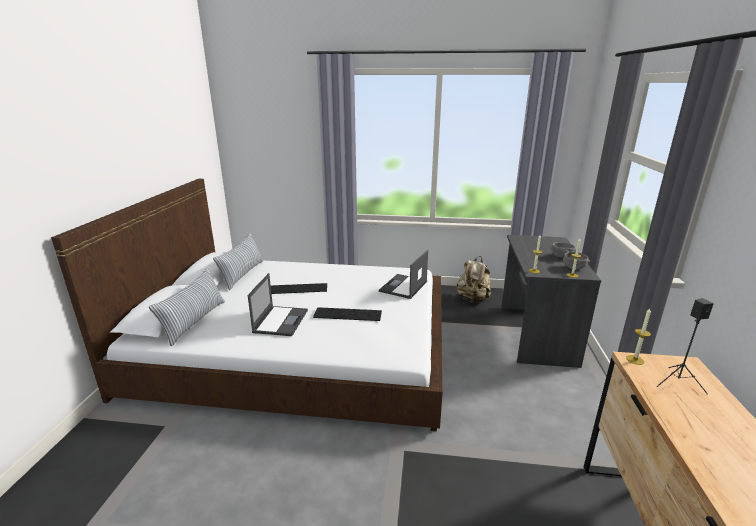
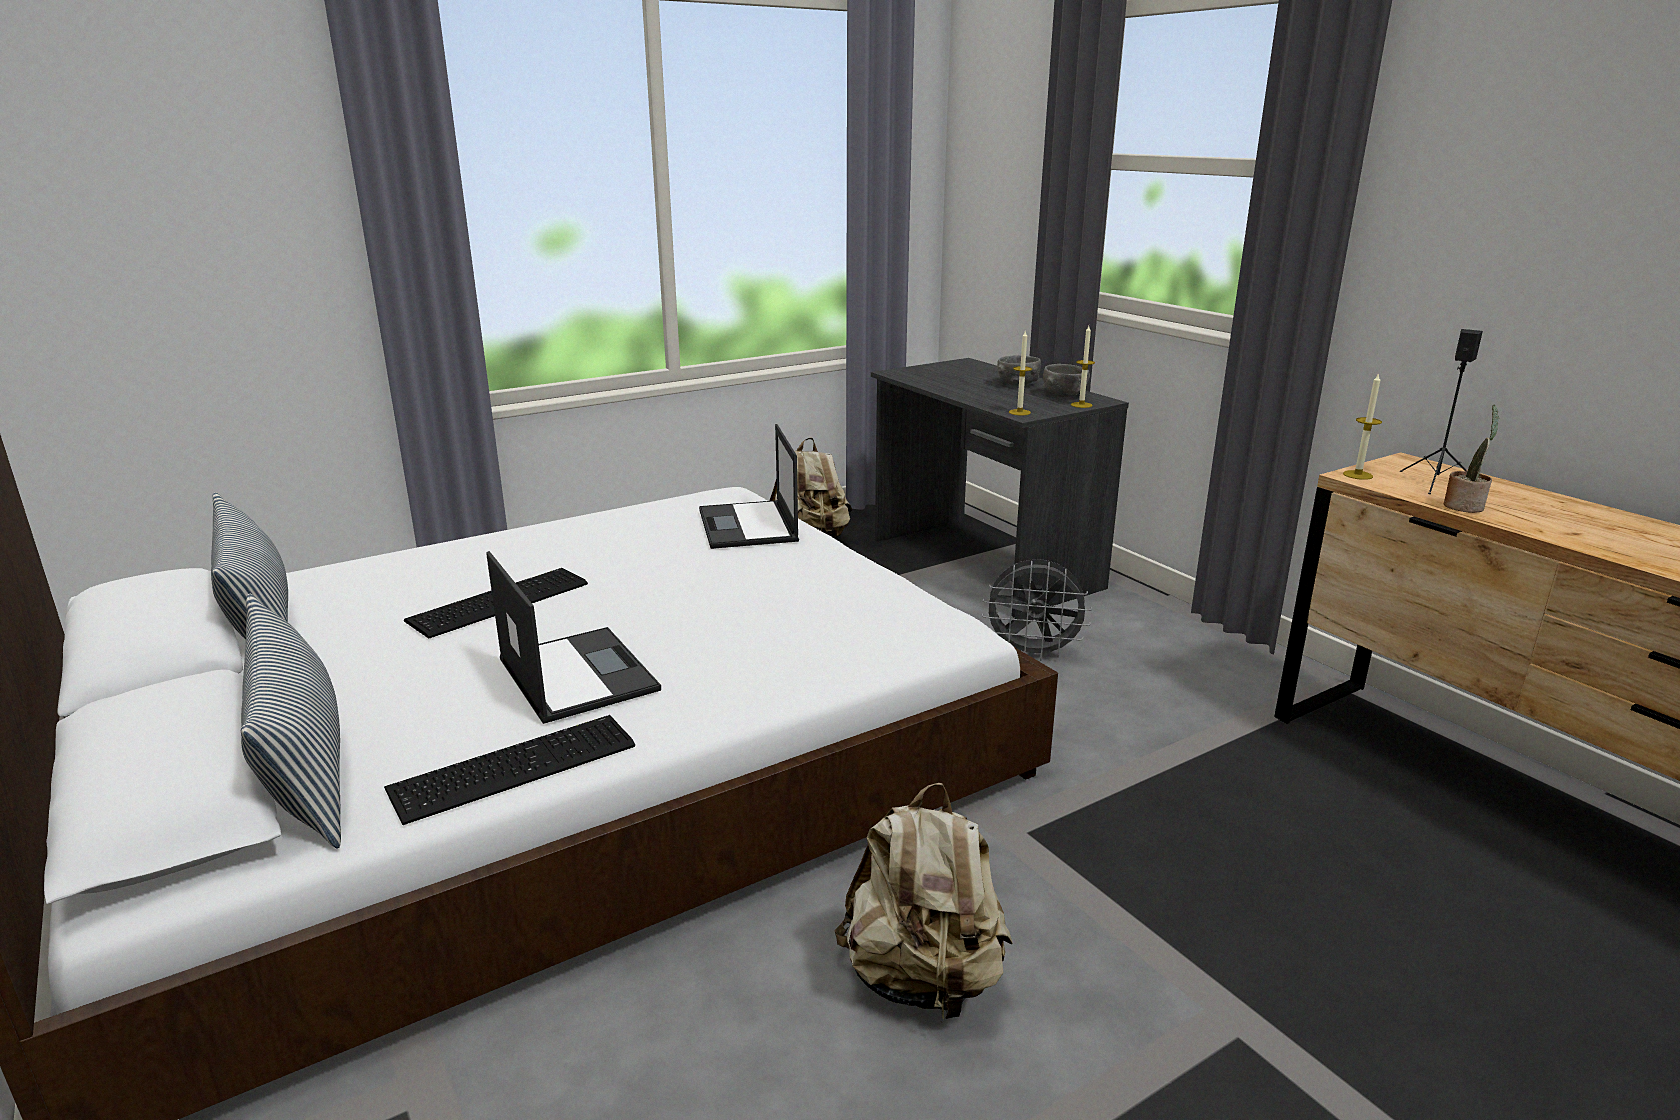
camera: 40 degrees left, 0 degrees up
keyboard [313,307,382,321] -> keyboard moved to [384,715,635,825]
none -> beige backpack [834,783,1013,1023]
none -> grey fan [982,559,1092,661]
none -> potted plant [1444,404,1499,513]

